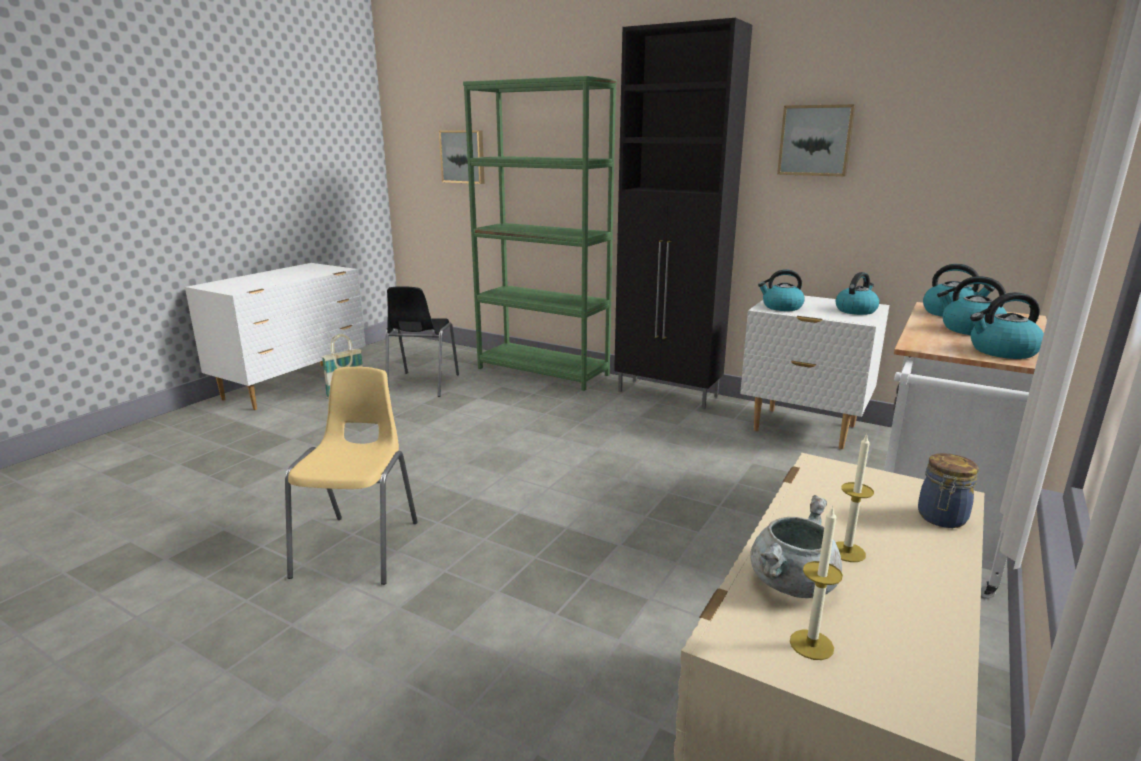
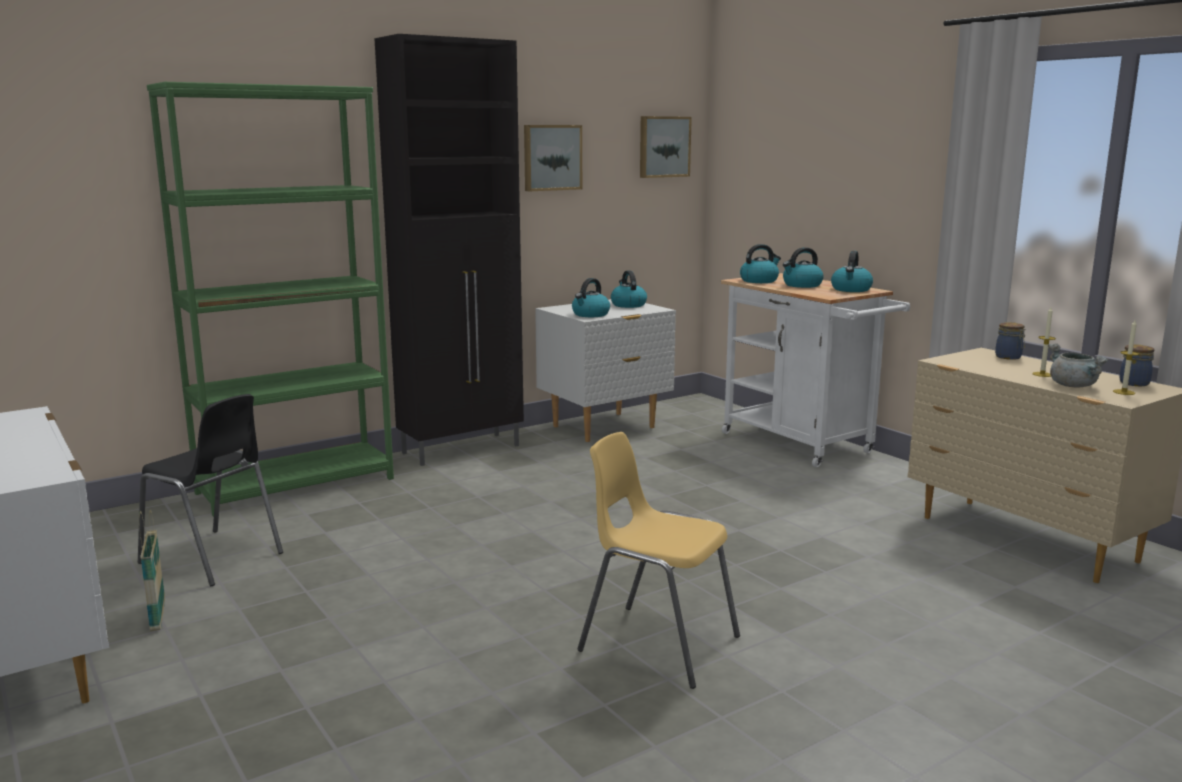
camera: 65 degrees left, 5 degrees down
picture [439,130,485,184] -> picture moved to [640,116,692,178]
none -> jar [1119,345,1154,386]

